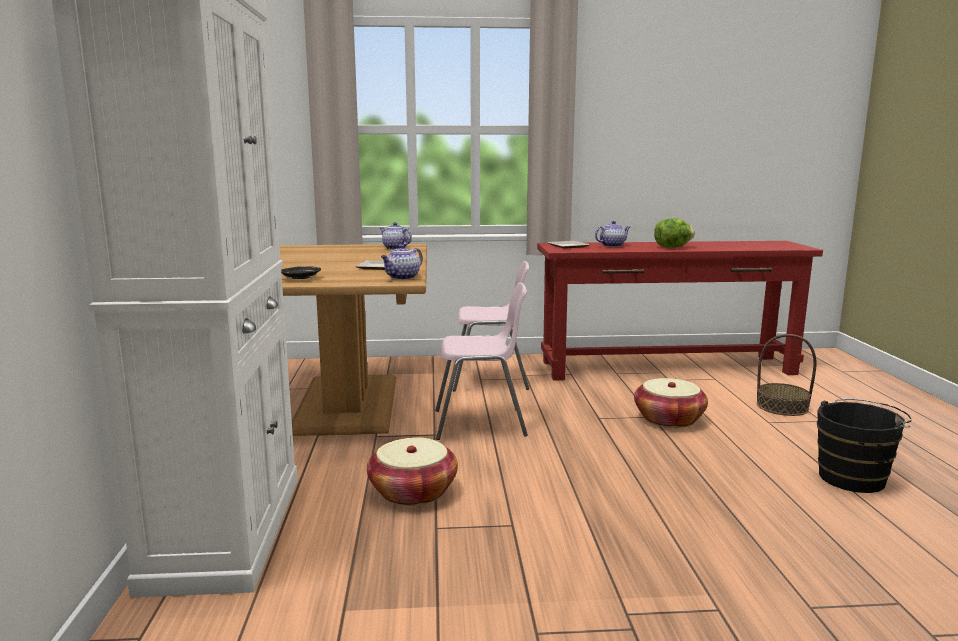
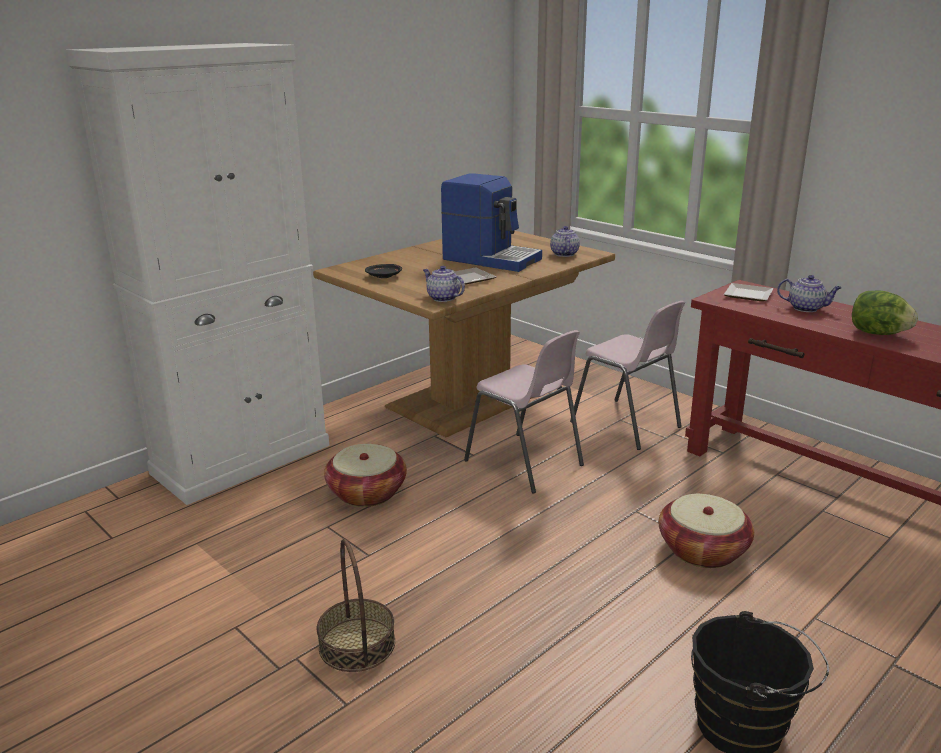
camera: 50 degrees right, 10 degrees up
teapot [381,244,423,280] -> teapot turned 45 degrees clockwise [423,266,465,302]
basket [757,334,817,416] -> basket moved to [316,539,395,672]
none -> coffee machine [441,173,542,272]

